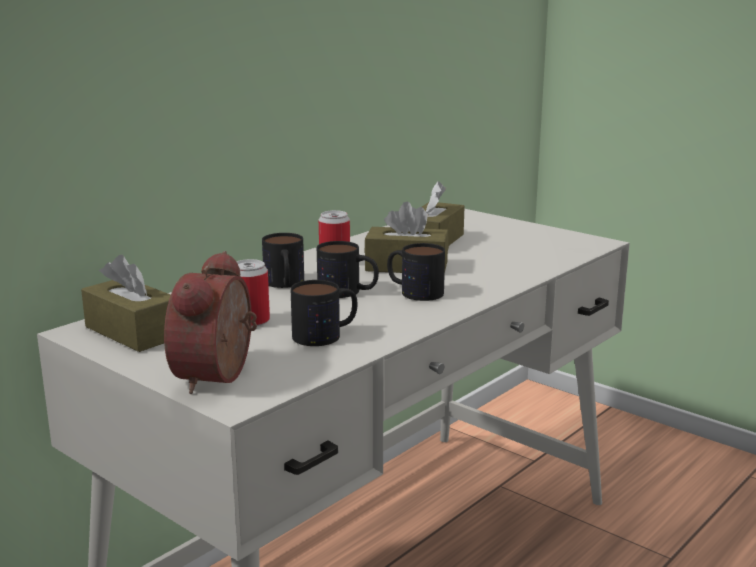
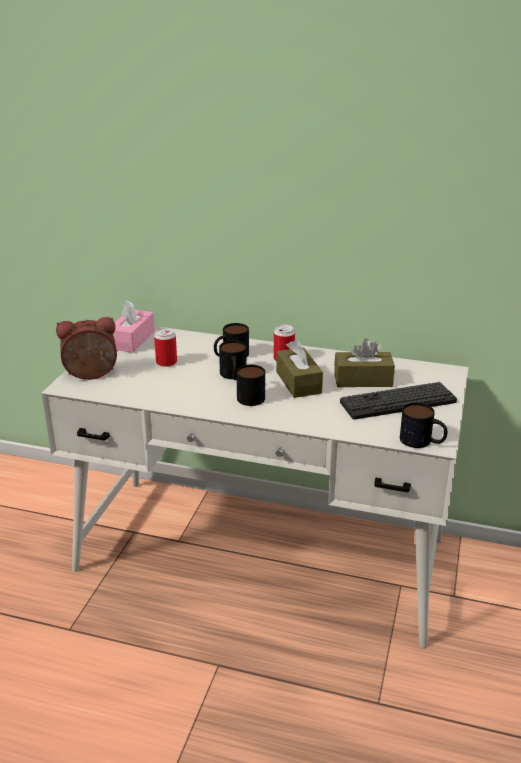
camera: 65 degrees right, 10 degrees up
brown tissue box [81,255,171,352] -> pink tissue box [113,300,155,353]
mug [291,280,357,346] -> mug moved to [400,402,448,448]
none -> keyboard [340,382,457,420]

